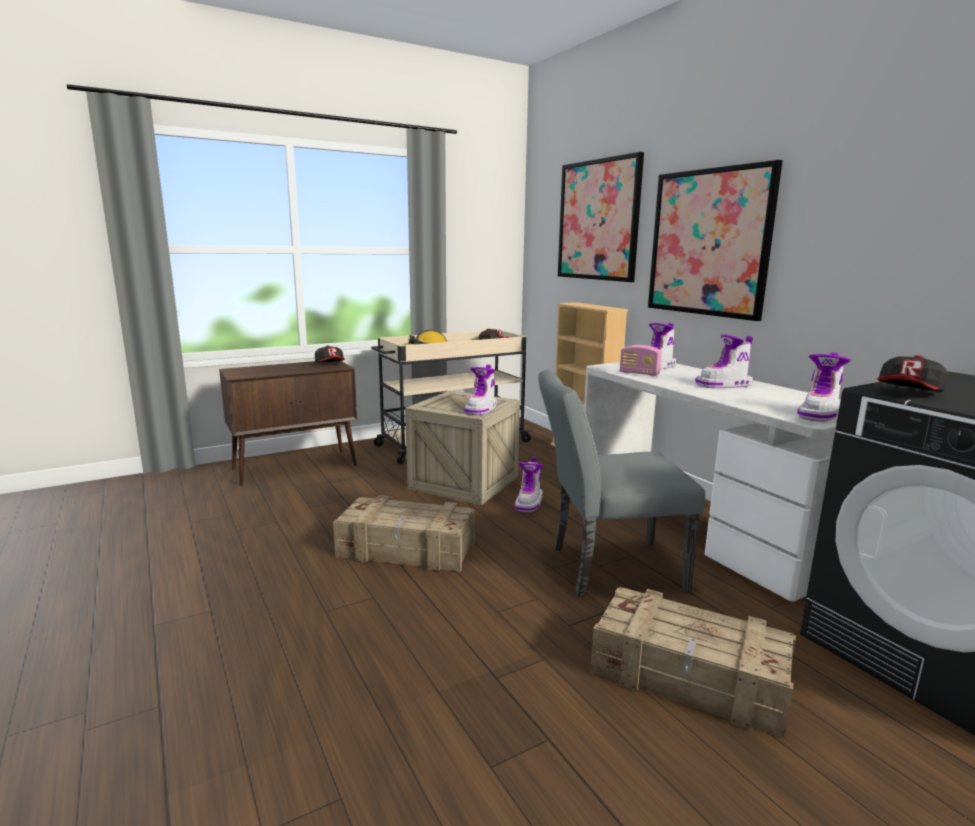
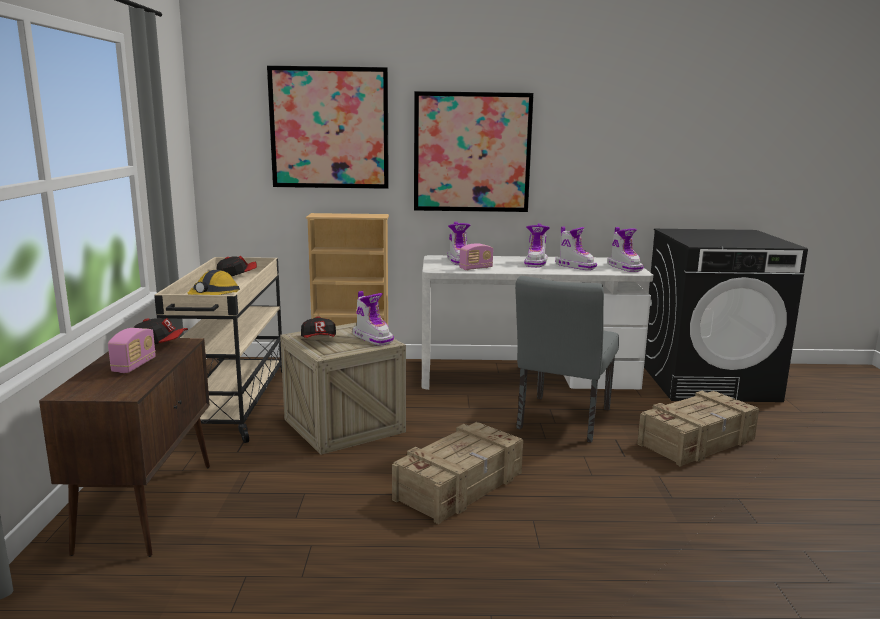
camera: 60 degrees left, 0 degrees up
boot [514,457,544,512] -> boot moved to [555,226,597,270]
cap [877,355,948,392] -> cap moved to [301,316,336,338]
none -> radio [108,328,156,373]

